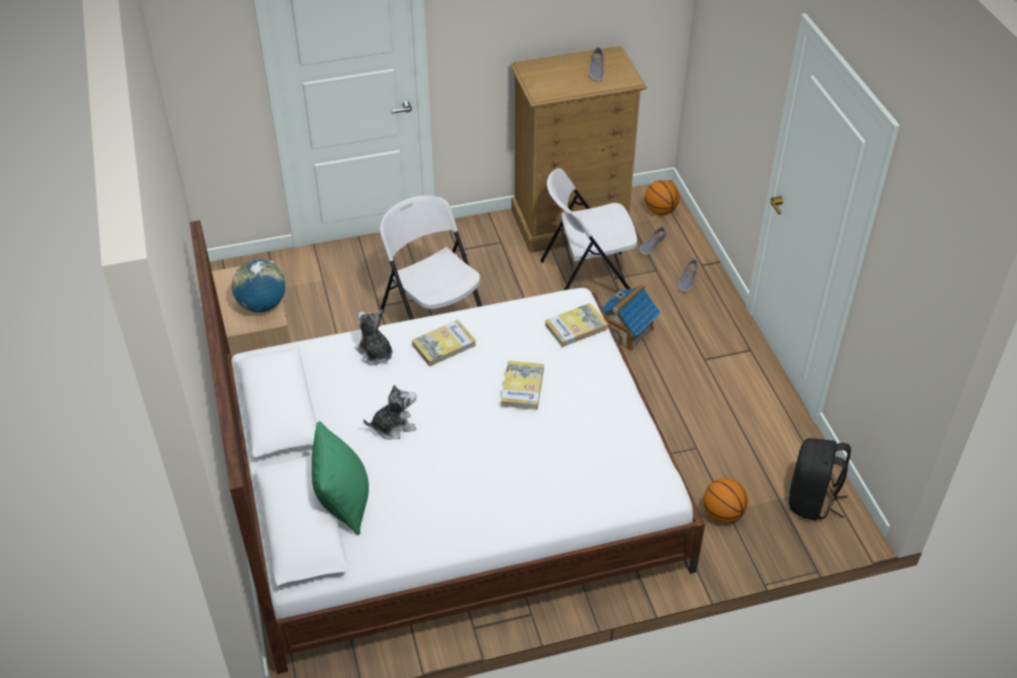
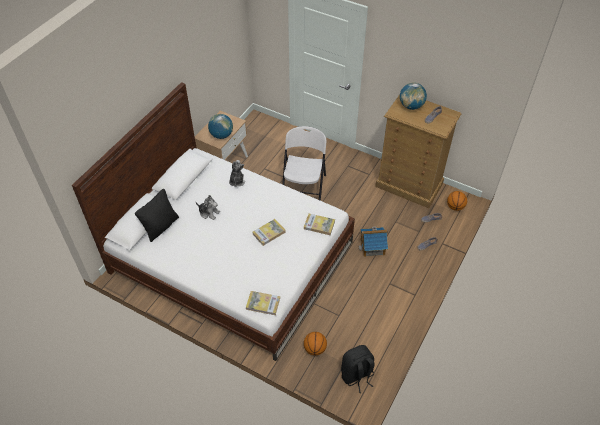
camera: 45 degrees right, 5 degrees up
green pillow [312,421,369,535] -> black pillow [135,189,179,242]
book [412,320,476,367] -> book moved to [246,291,280,315]
white chair [540,168,637,290] -> none
none -> globe [400,83,427,110]

